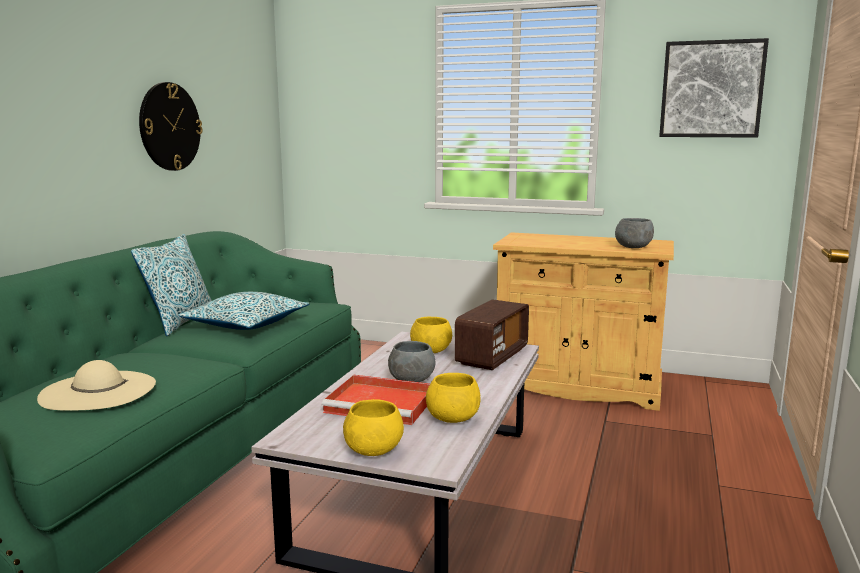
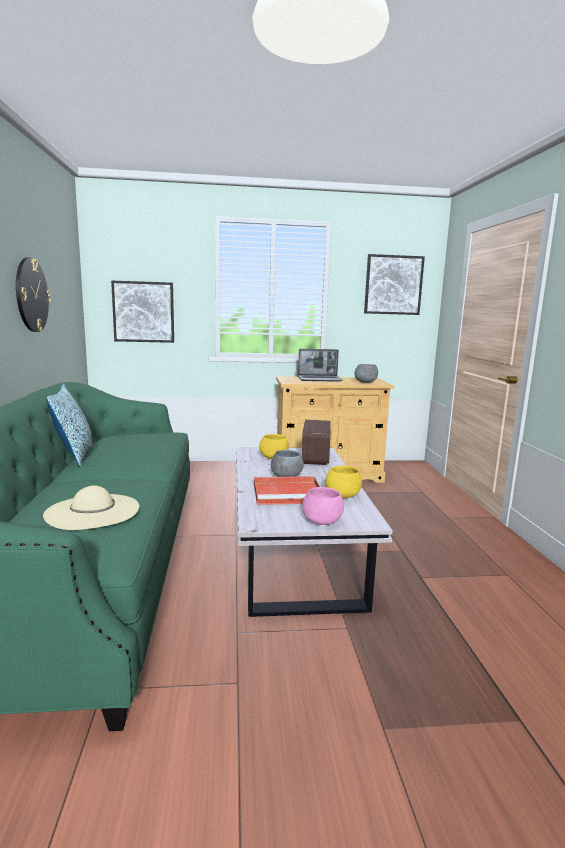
camera: 25 degrees left, 0 degrees up
pillow [178,292,310,330] -> none
yellow bowl [343,399,404,456] -> pink bowl [302,487,344,525]
none -> picture [111,281,174,343]
none -> laptop [298,349,342,382]

